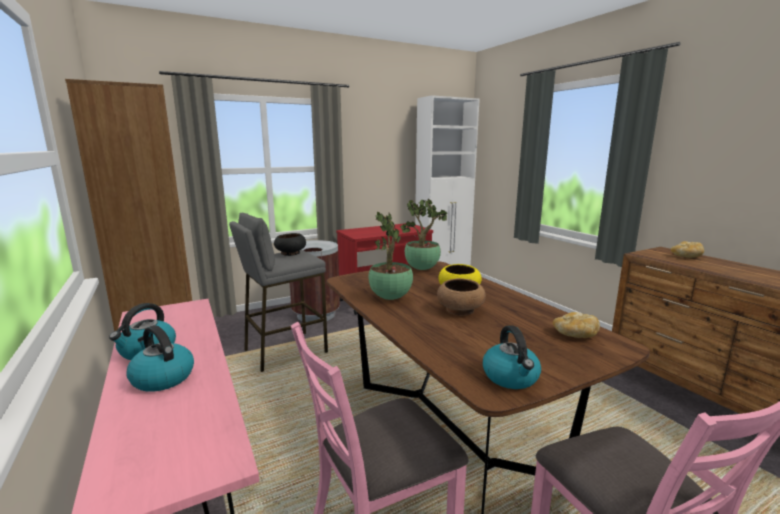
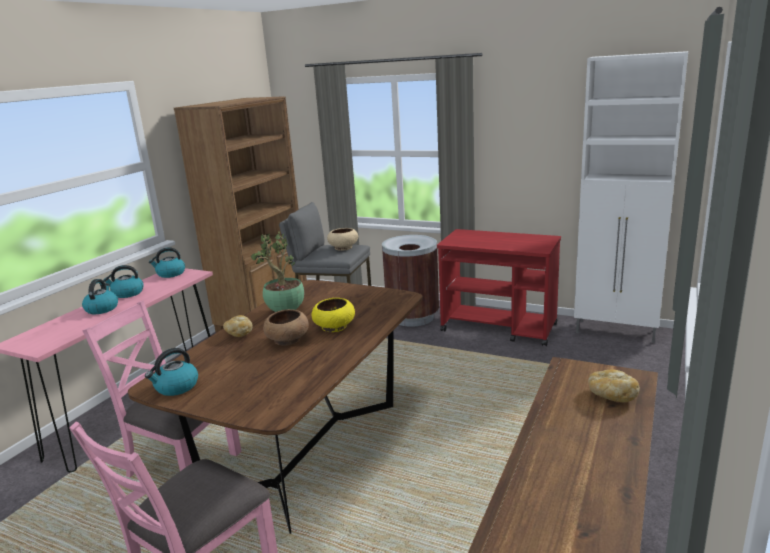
camera: 55 degrees right, 5 degrees up
black bowl [274,233,306,256] -> beige bowl [327,228,358,251]
potted plant [400,199,447,270] -> none
bread [553,312,600,338] -> bread moved to [223,315,253,337]
none -> kettle [149,247,185,278]

